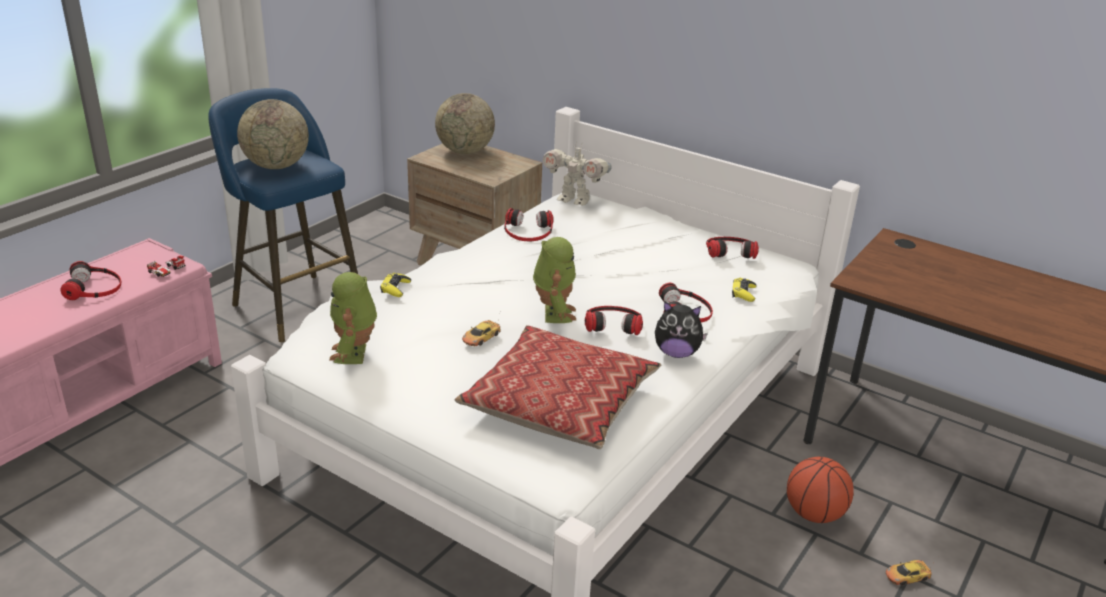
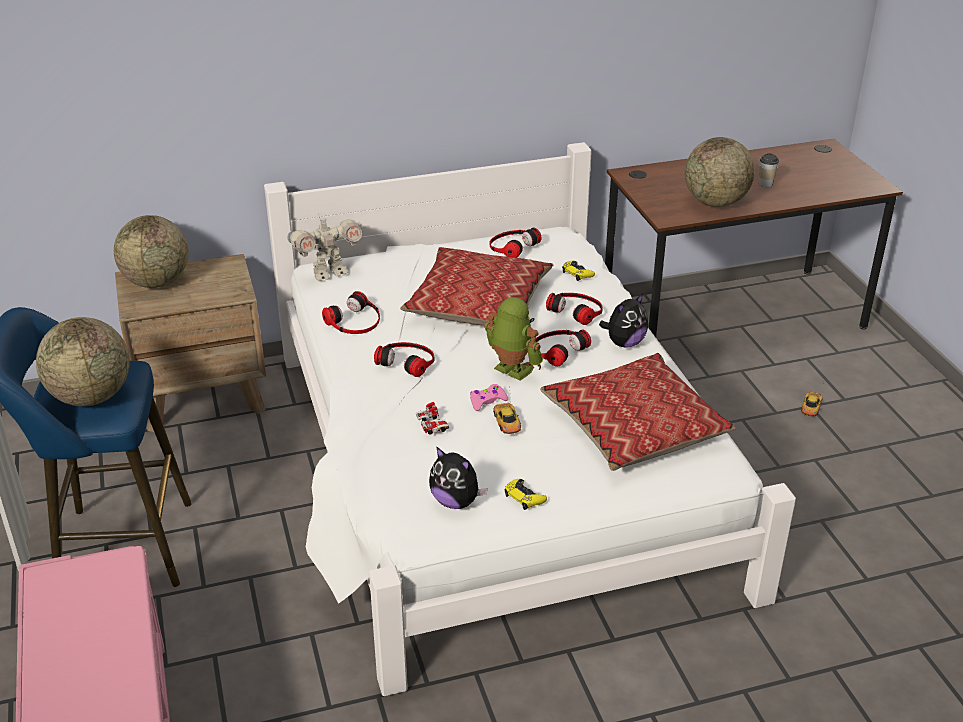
camera: 50 degrees left, 5 degrees up
headphones [60,261,121,300] -> headphones moved to [374,342,435,377]
toy car [147,255,186,277] -> toy car moved to [416,402,449,435]
toy robot [329,272,377,364] -> plush toy [429,446,488,509]
yellow game controller [380,273,411,297] -> yellow game controller moved to [505,479,547,510]
basketball [787,457,854,523] -> none
none -> pillow [400,247,554,326]
none -> pink game controller [470,384,508,411]
none -> globe [685,137,755,207]
none -> cup [759,153,779,187]

